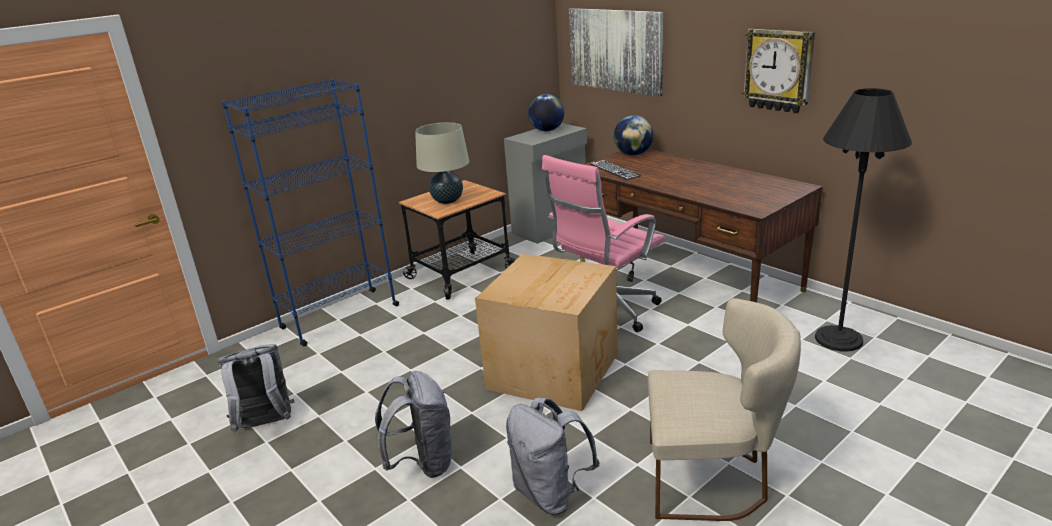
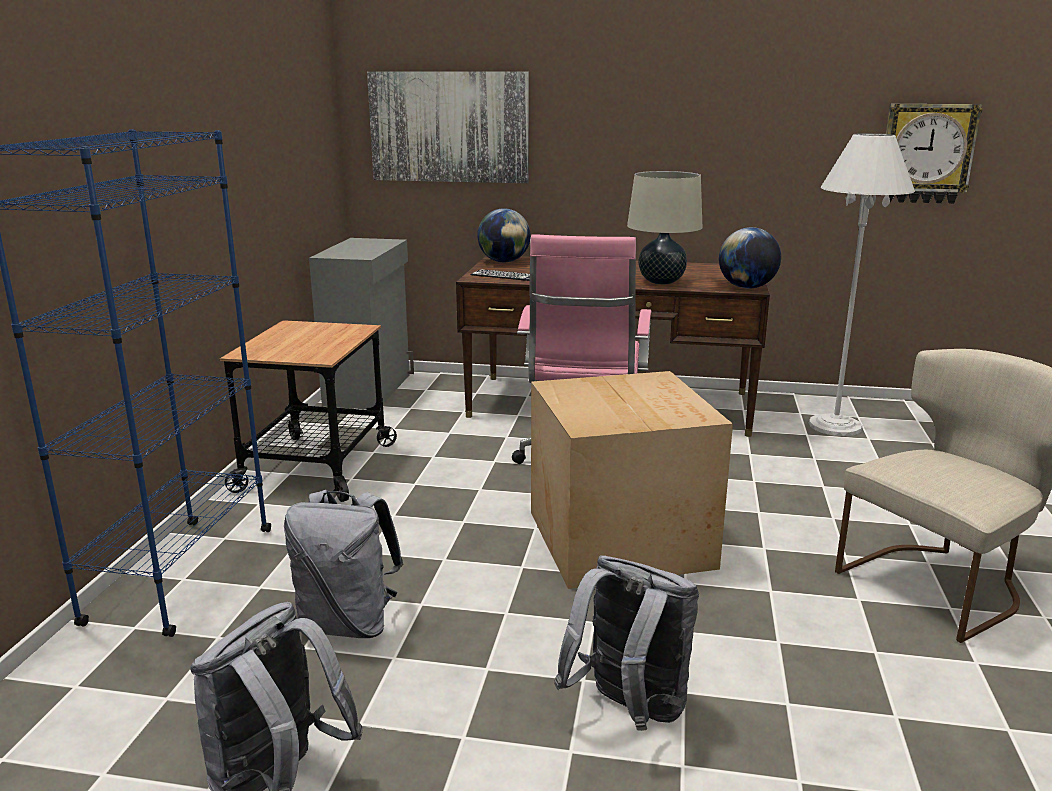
camera: 40 degrees left, 5 degrees down
beige table lamp [415,122,469,204] -> beige table lamp moved to [627,171,703,284]
grey backpack [506,397,600,514] -> grey backpack moved to [284,490,403,638]
globe [528,94,565,131] -> globe moved to [719,227,781,289]
wall clock [742,29,815,114] -> wall clock moved to [886,104,983,204]
black floor lamp [815,88,912,352] -> white floor lamp [809,133,915,436]

